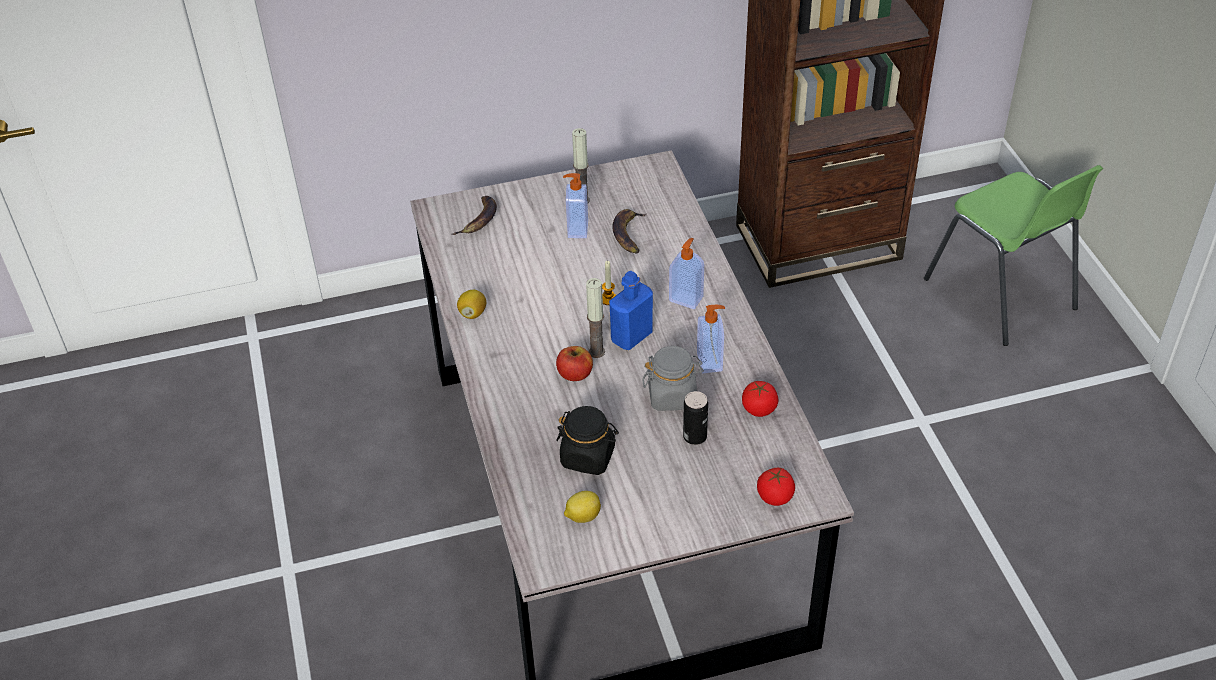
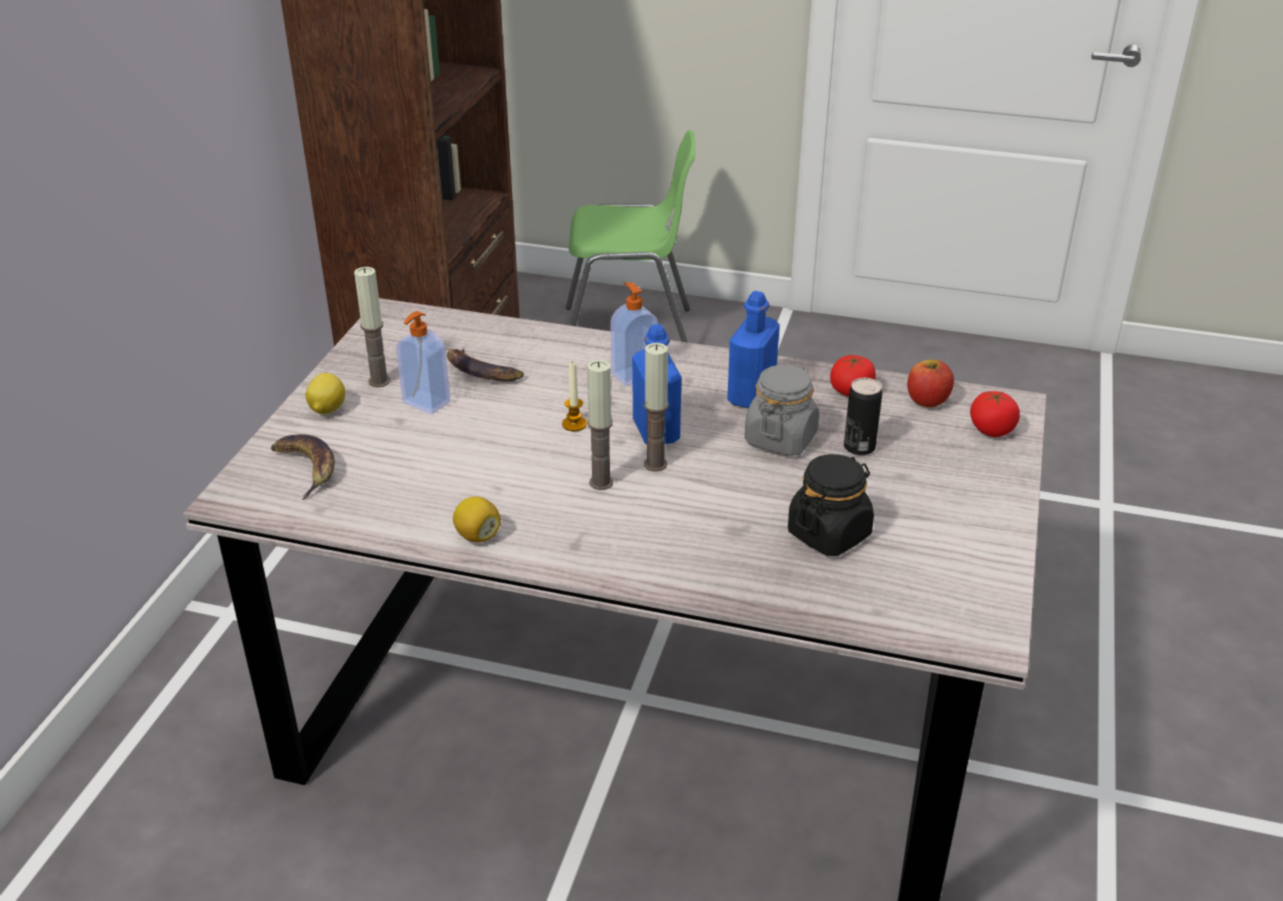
camera: 60 degrees left, 10 degrees down
apple [556,346,593,381] -> apple moved to [907,360,954,407]
lemon [564,491,601,523] -> lemon moved to [306,373,345,414]
soap dispenser [697,305,725,373] -> blue bottle [727,291,780,408]
none -> candle [587,360,613,490]

